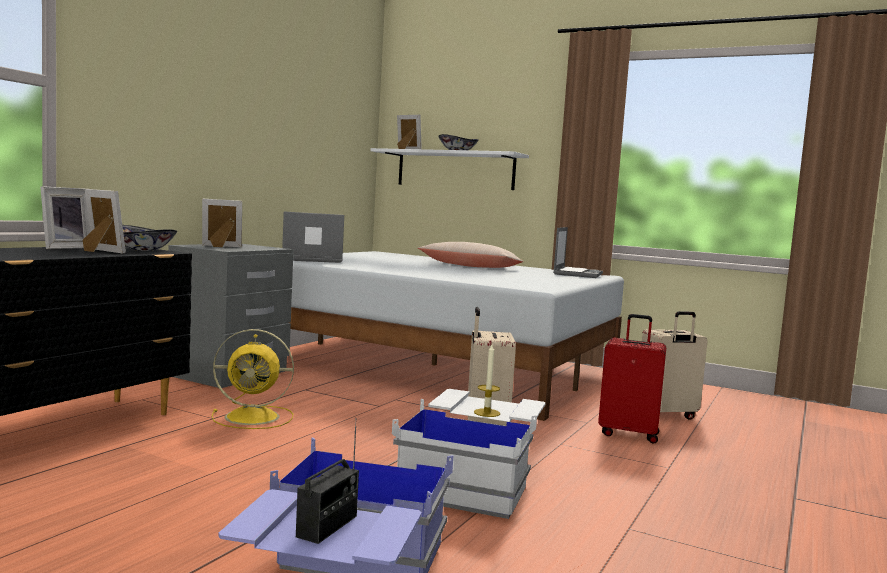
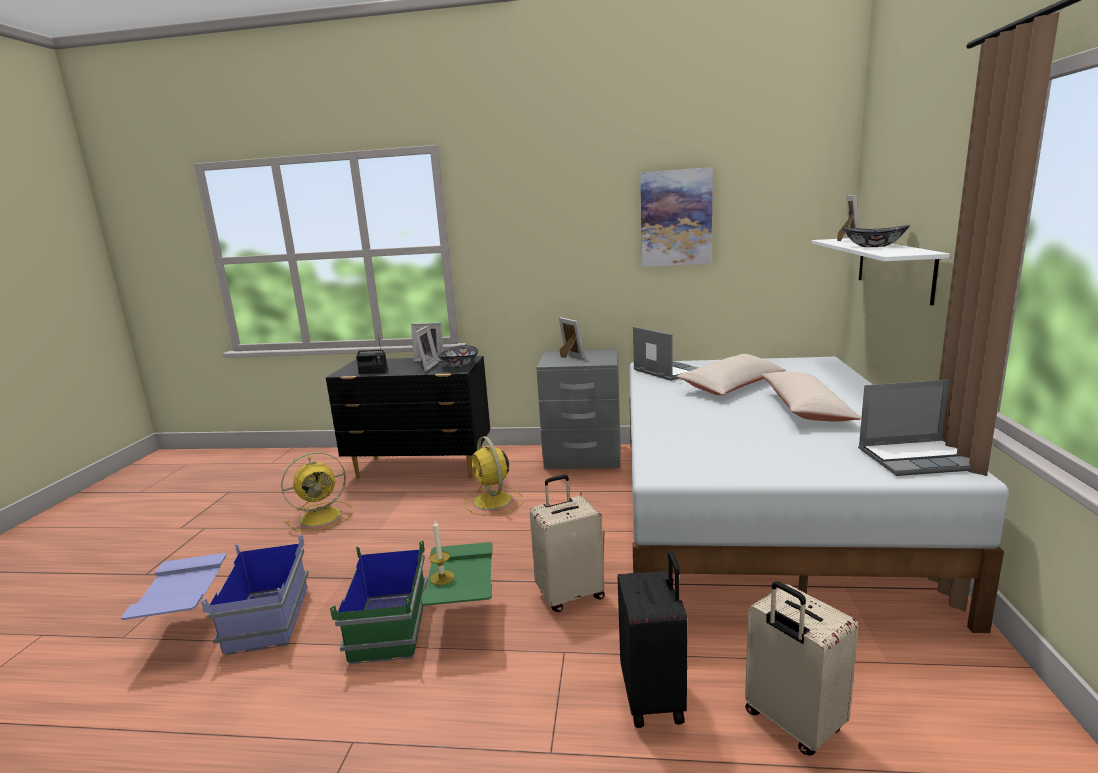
camera: 70 degrees right, 10 degrees up
radio [296,418,359,544] -> radio moved to [356,335,388,374]
white storage box [392,389,545,519] -> green storage box [330,541,492,664]
red suitcase [598,314,666,444] -> black suitcase [618,551,687,728]
none -> yellow fan [281,452,353,532]
none -> picture [640,167,713,267]
none -> beige pillow [676,354,786,395]

